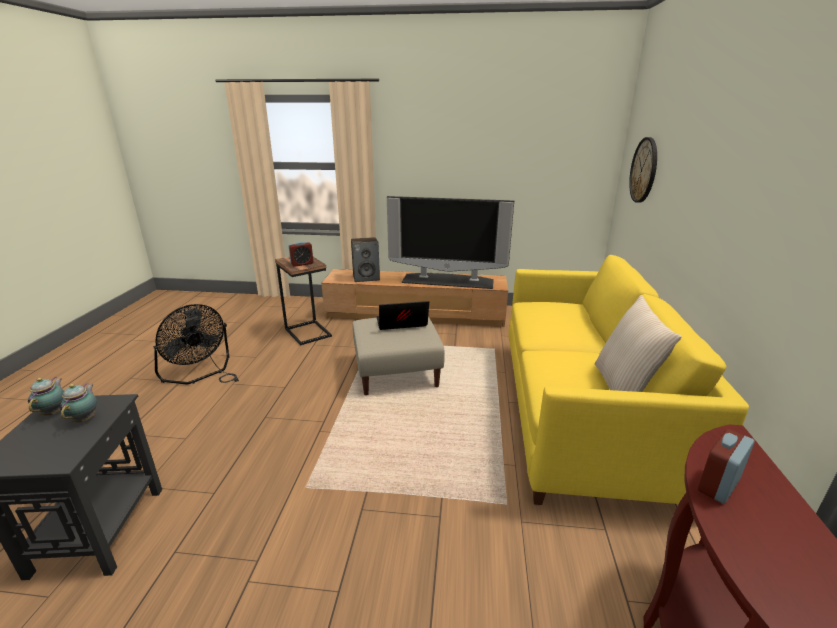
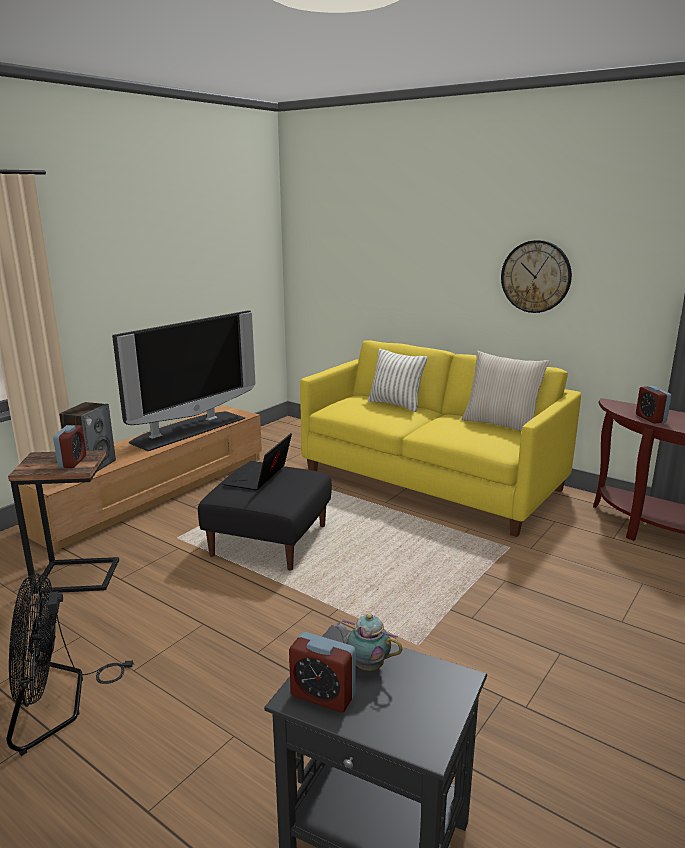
camera: 60 degrees left, 5 degrees down
teapot [28,377,64,416] -> alarm clock [289,632,356,712]
beige ottoman [353,317,445,395] -> black ottoman [198,465,331,570]
wall clock [629,137,657,202] -> wall clock moved to [501,240,572,313]
none -> pillow [368,349,428,412]

